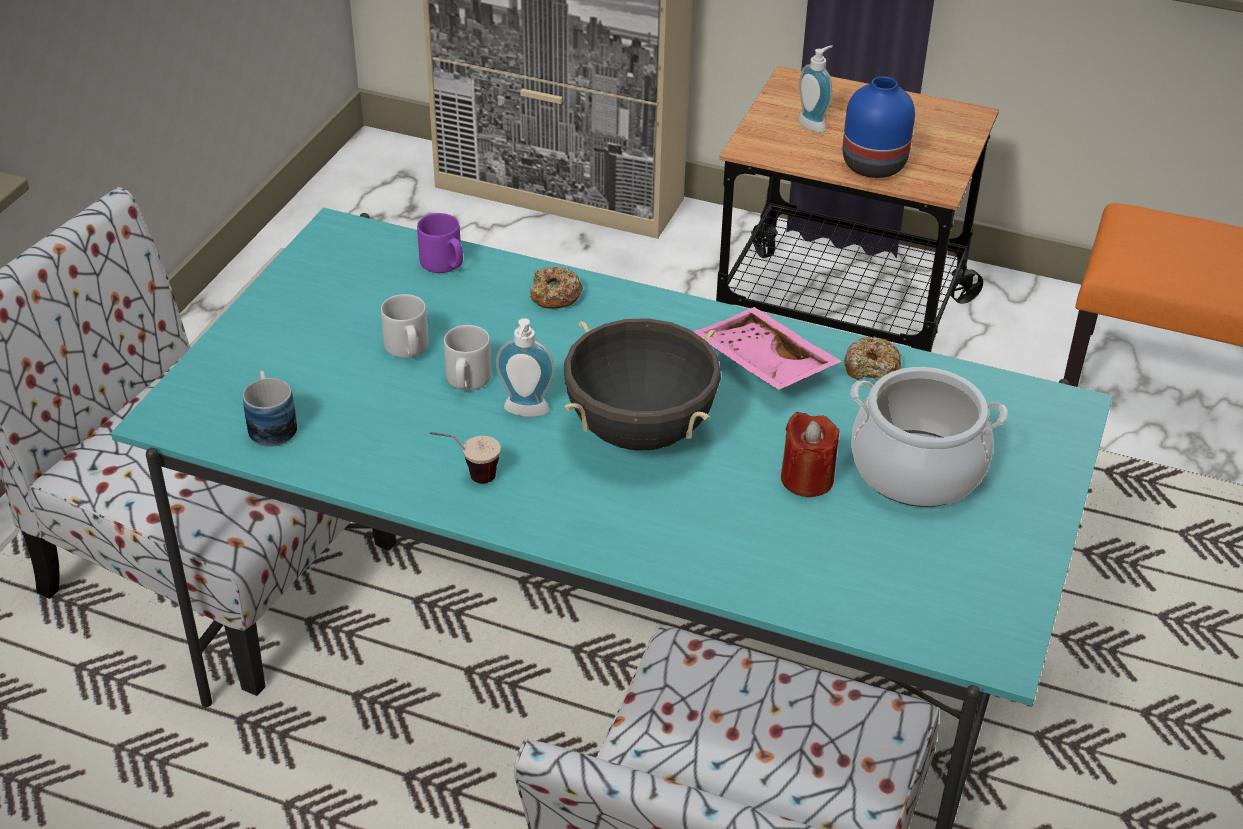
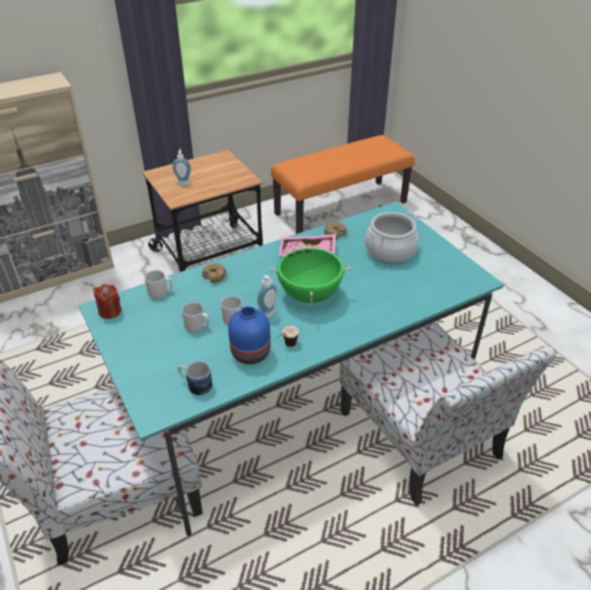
camera: 50 degrees left, 0 degrees up
purple mug [417,213,463,273] -> grey mug [145,270,172,298]
black cooking pot [564,318,721,451] -> green cooking pot [269,244,352,303]
red candle [781,412,839,497] -> red candle moved to [93,284,122,319]
blue vase [843,76,915,178] -> blue vase moved to [228,306,271,364]

